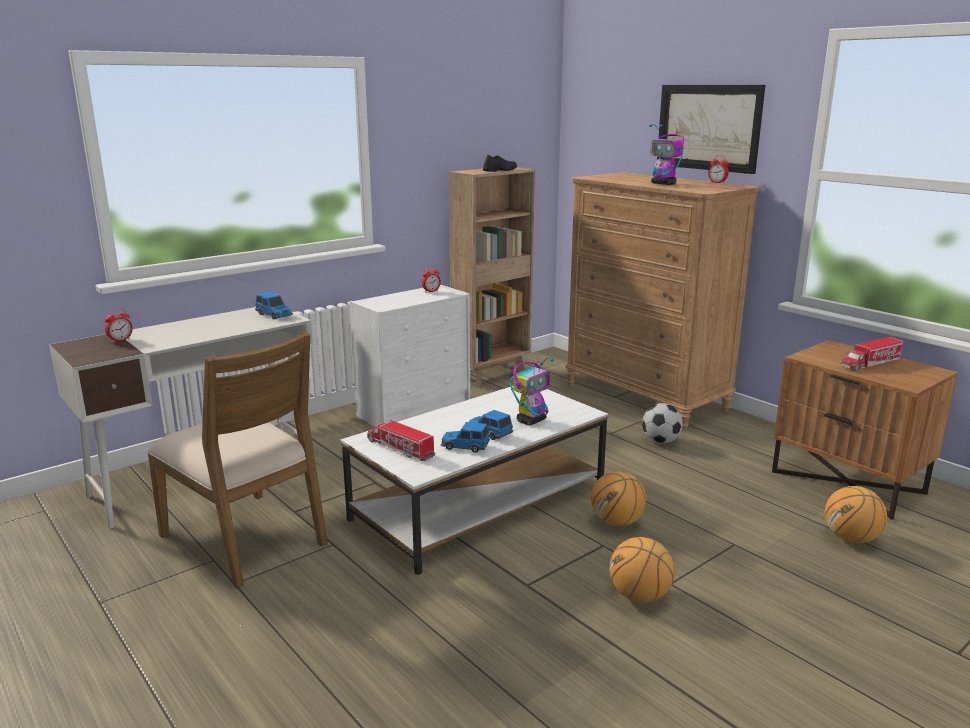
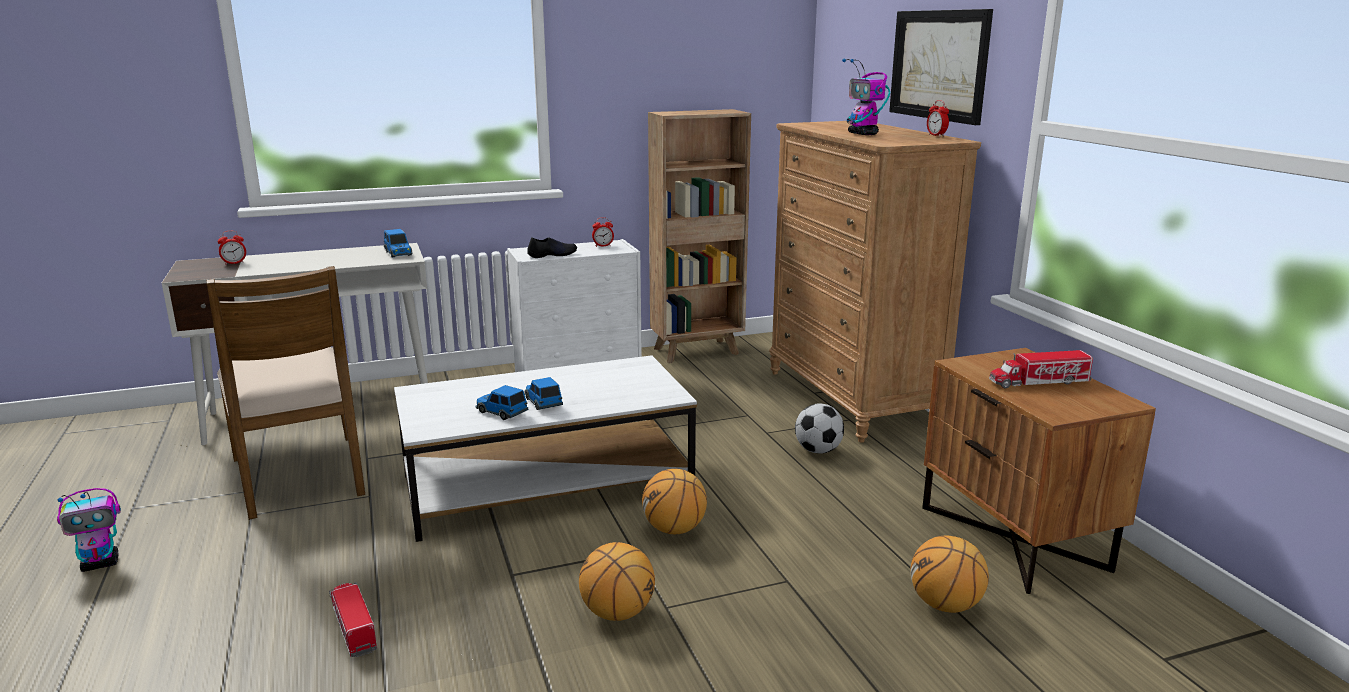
camera: 20 degrees right, 0 degrees up
toy truck [367,420,435,461] -> toy truck moved to [329,582,377,657]
black shoe [483,155,517,172] -> black shoe moved to [527,237,577,258]
toy robot [510,358,554,425] -> toy robot moved to [57,488,121,572]

